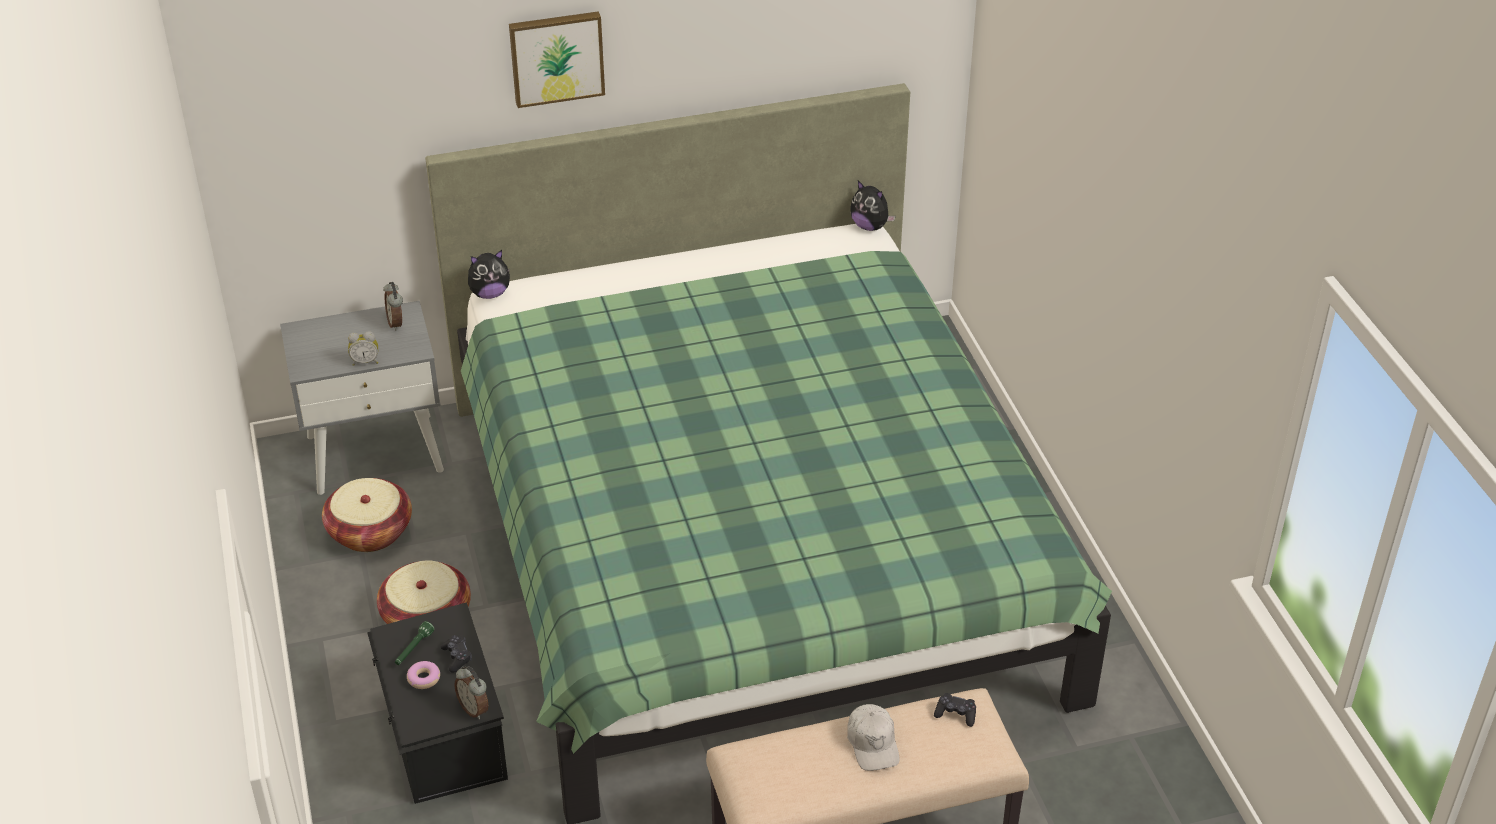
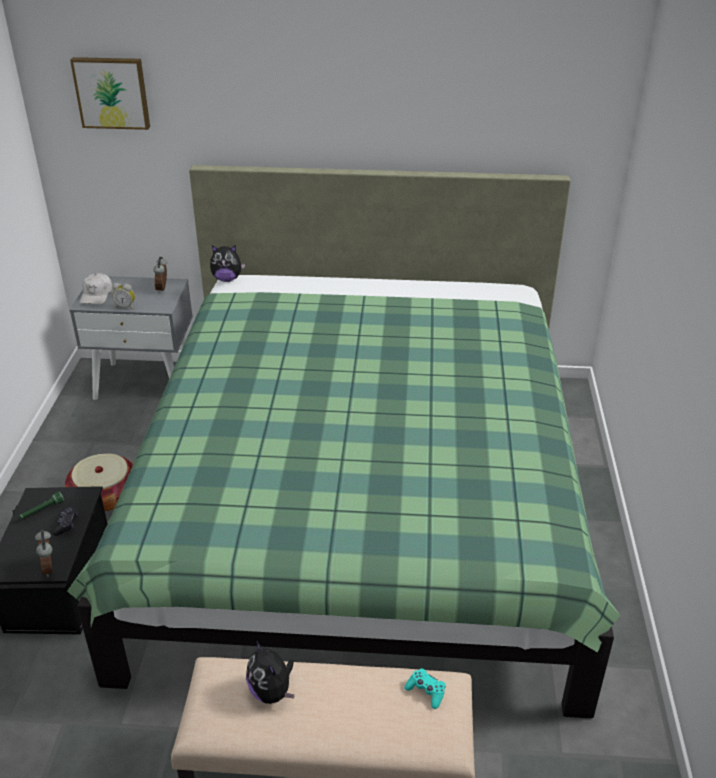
camera: 20 degrees right, 5 degrees down
basket [322,478,412,552] -> none
donut [407,661,440,689] -> none
picture [509,11,605,108] -> picture moved to [70,57,150,130]
white cap [847,704,900,771] -> white cap moved to [80,273,112,305]
plush toy [850,181,896,231] -> plush toy moved to [246,641,294,704]
black game controller [934,693,976,727] -> turquoise game controller [404,668,446,709]

